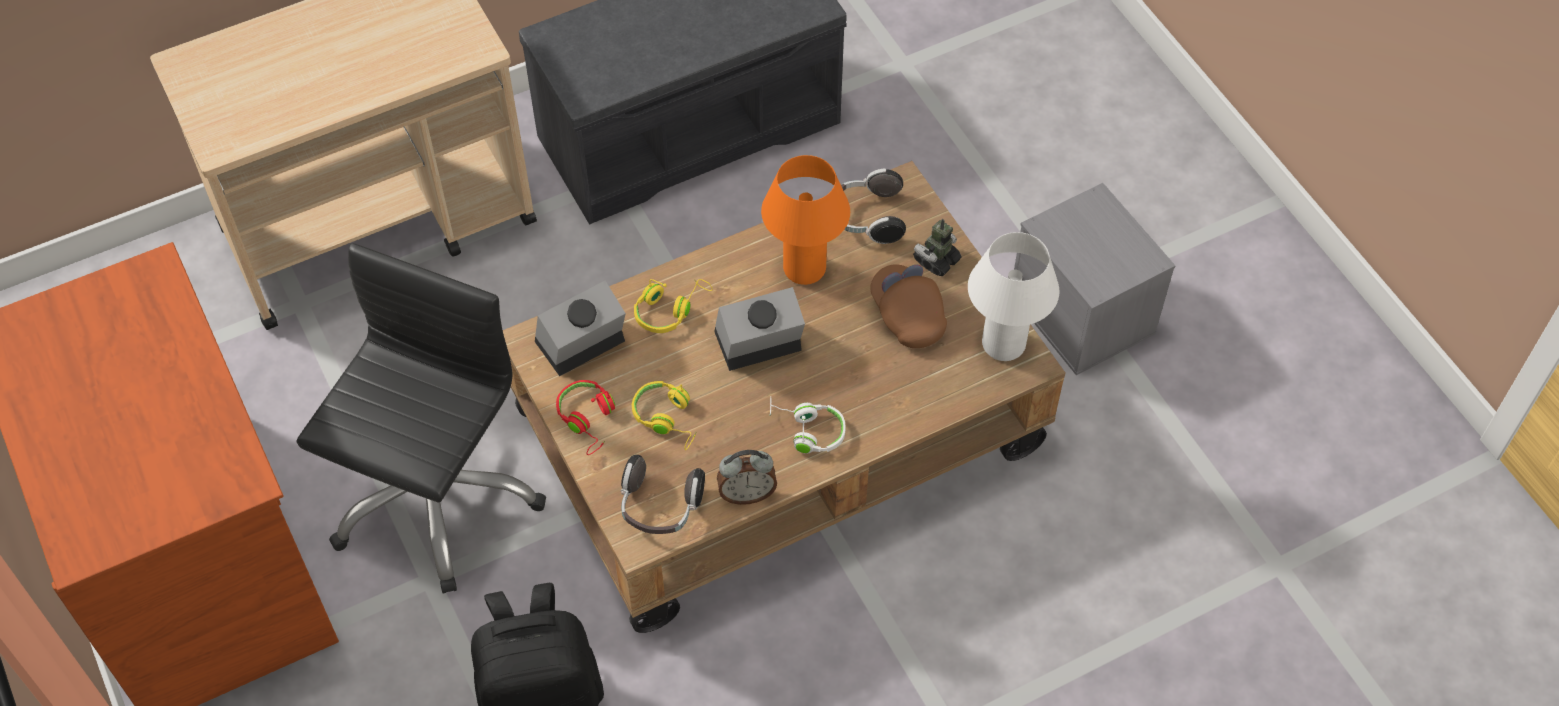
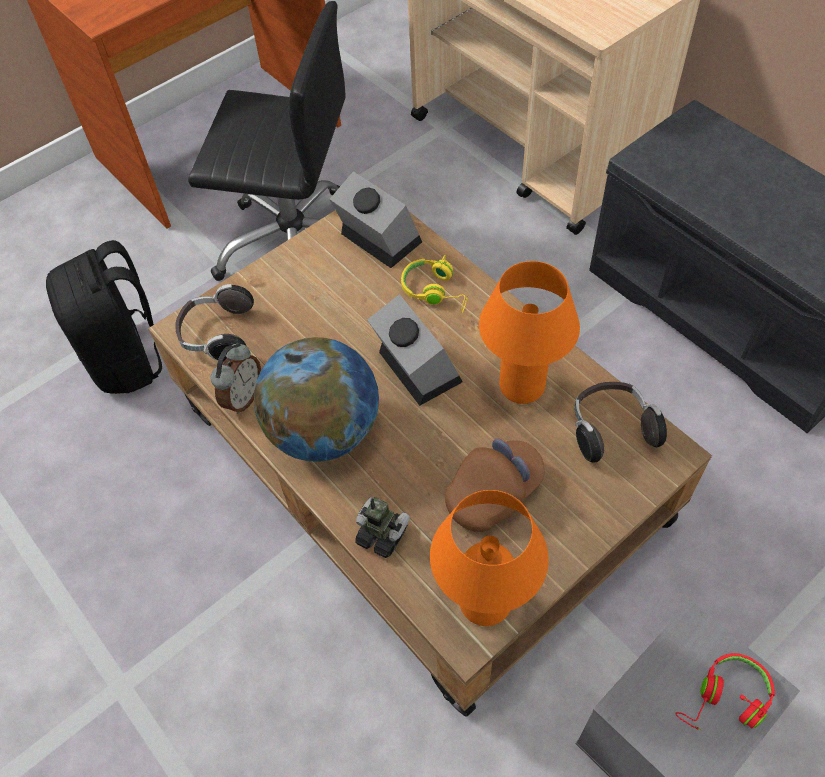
camera: 80 degrees right, 0 degrees up
red headphones [556,380,615,455] -> red headphones moved to [675,653,775,730]
yellow headphones [632,381,696,450] -> none
alarm clock [717,450,777,505] -> alarm clock turned 135 degrees counterclockwise [210,342,261,414]
white headphones [769,396,846,454] -> globe [254,337,379,462]
toy robot [913,219,961,276] -> toy robot moved to [355,497,410,558]
white table lamp [968,232,1059,361] -> orange table lamp [430,490,549,626]

